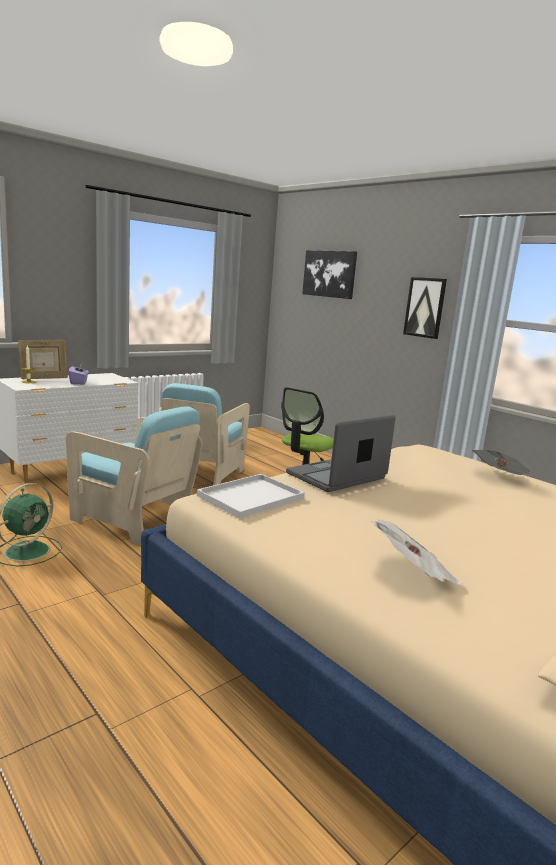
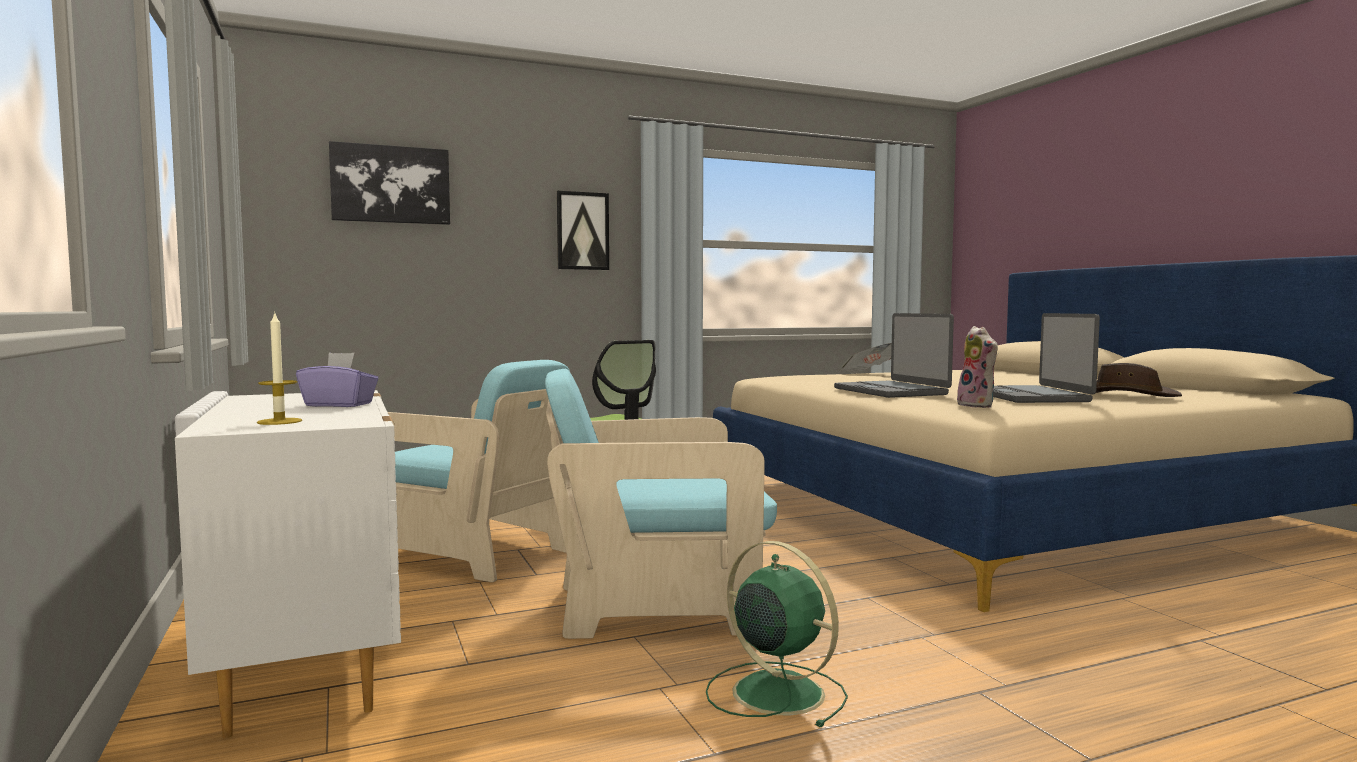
camera: 70 degrees left, 10 degrees down
picture frame [18,340,68,379] -> none
turquoise armchair [66,406,202,546] -> turquoise armchair turned 150 degrees counterclockwise [545,369,777,639]
white tray [197,474,305,519] -> plush toy [955,326,998,408]
newspaper [371,520,464,586] -> brown hat [1096,363,1182,397]
none -> laptop [993,313,1100,403]

